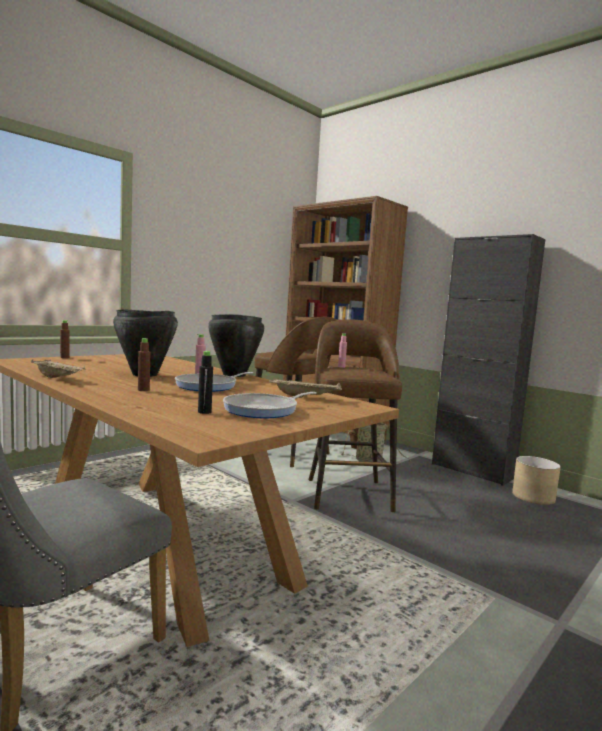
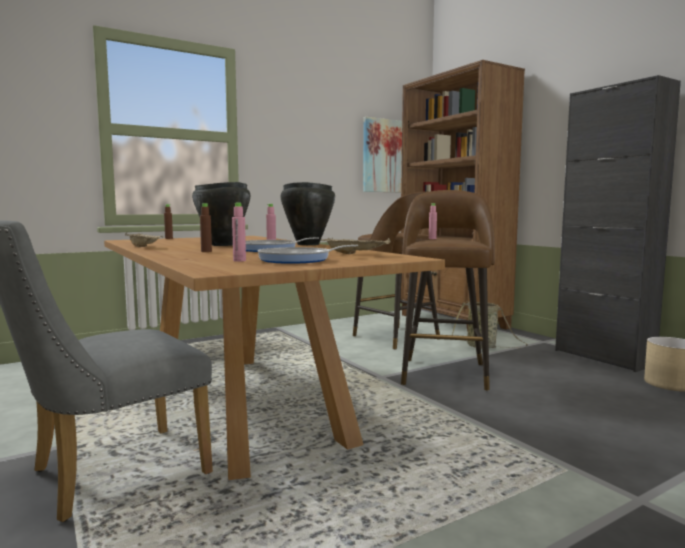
camera: 15 degrees right, 0 degrees up
black bottle [198,351,213,414] -> pink bottle [232,203,246,262]
none -> picture [363,117,402,192]

